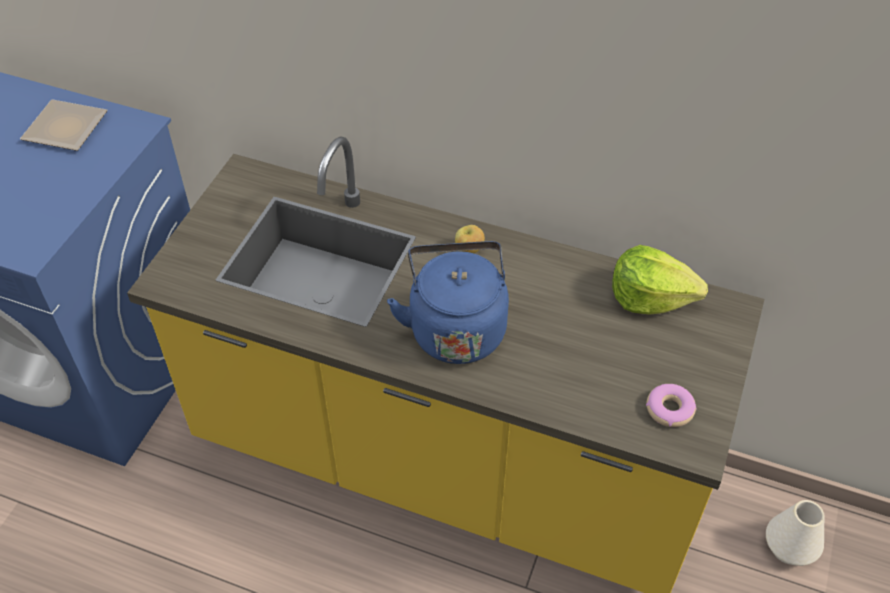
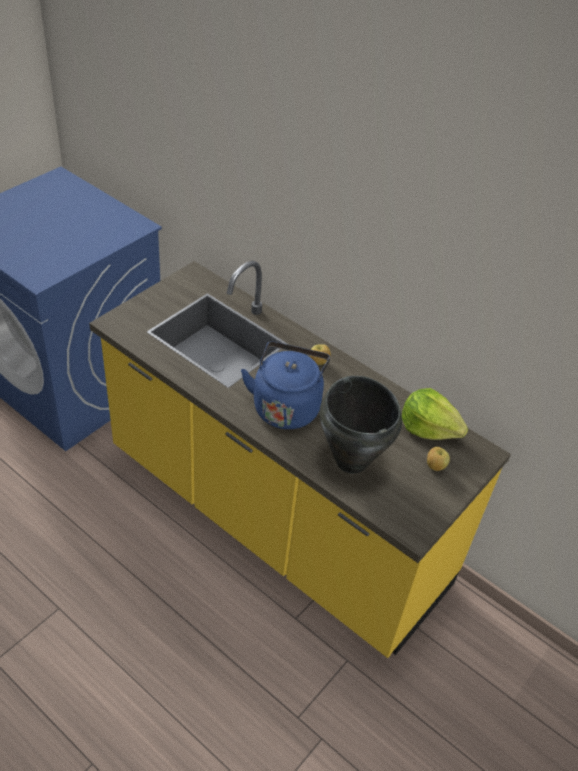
camera: 15 degrees right, 5 degrees down
plate [20,99,107,151] -> none
donut [646,384,696,427] -> none
white vase [766,500,824,566] -> none
none -> black cooking pot [320,376,402,474]
none -> apple [427,447,450,471]

